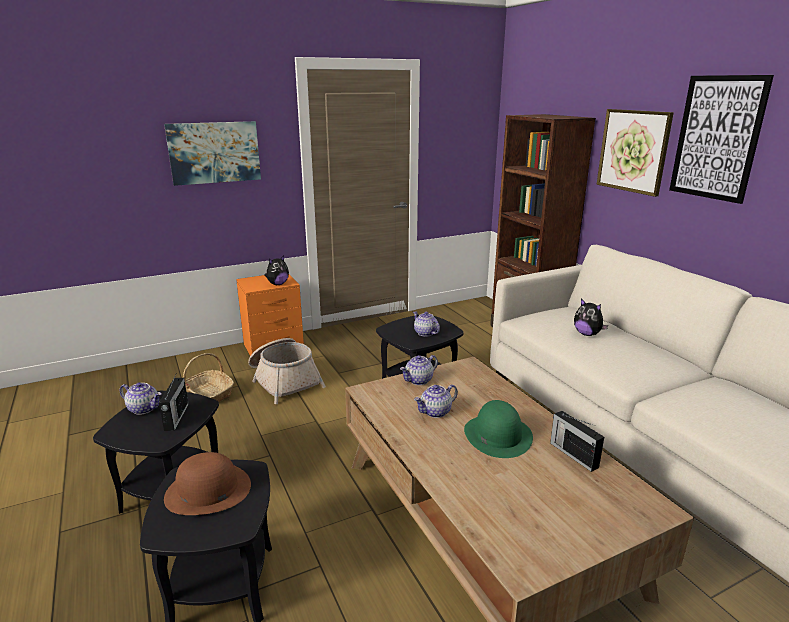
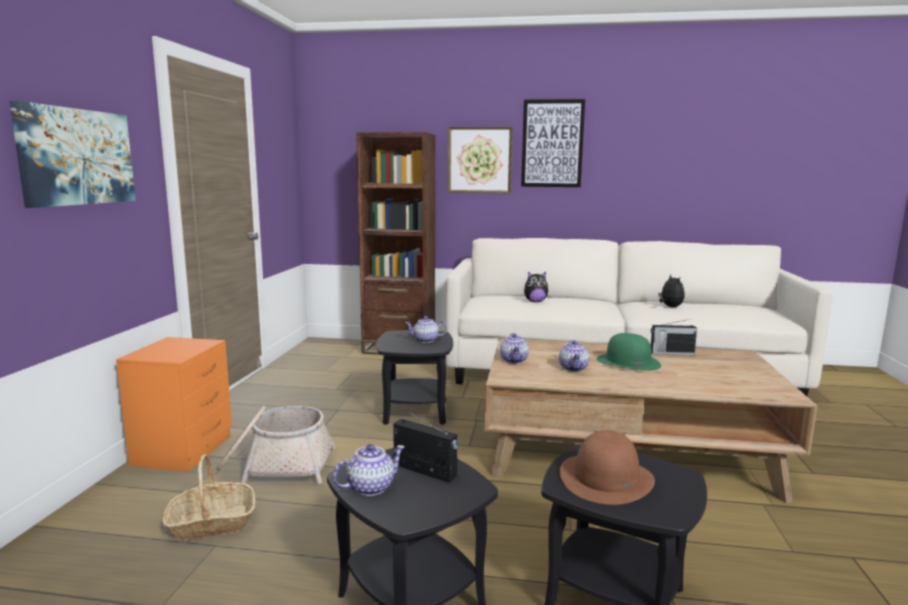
camera: 55 degrees left, 10 degrees down
plush toy [264,256,289,285] -> plush toy moved to [658,274,685,307]

